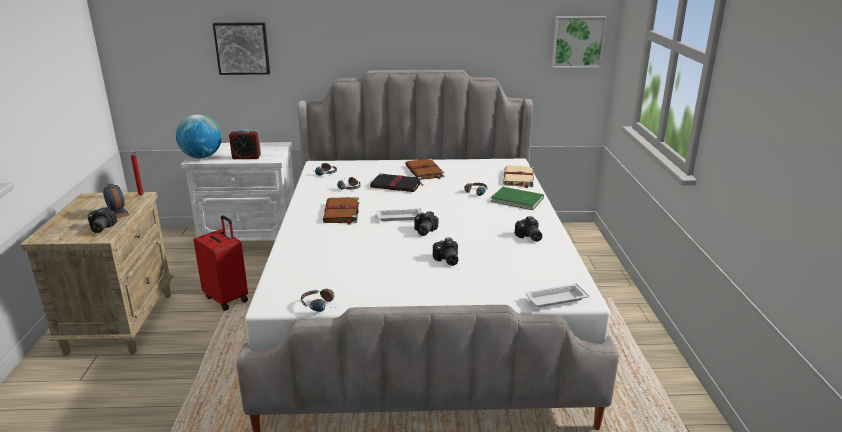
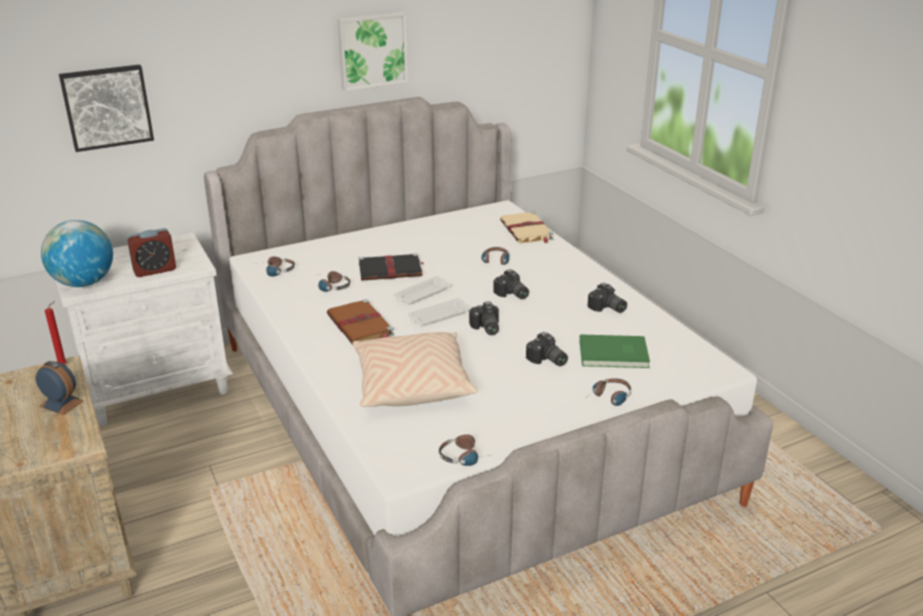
camera: 25 degrees left, 5 degrees up
camera [88,207,117,233] -> camera moved to [493,269,529,299]
red suitcase [193,216,248,311] -> none
brown book [405,158,445,180] -> none
green book [491,187,544,210] -> green book moved to [579,334,650,368]
white tray [525,283,589,307] -> white tray moved to [393,276,452,305]
picture [551,16,607,68] -> picture moved to [337,12,408,91]
none -> beige pillow [352,332,478,407]
none -> headphones [588,378,631,406]

